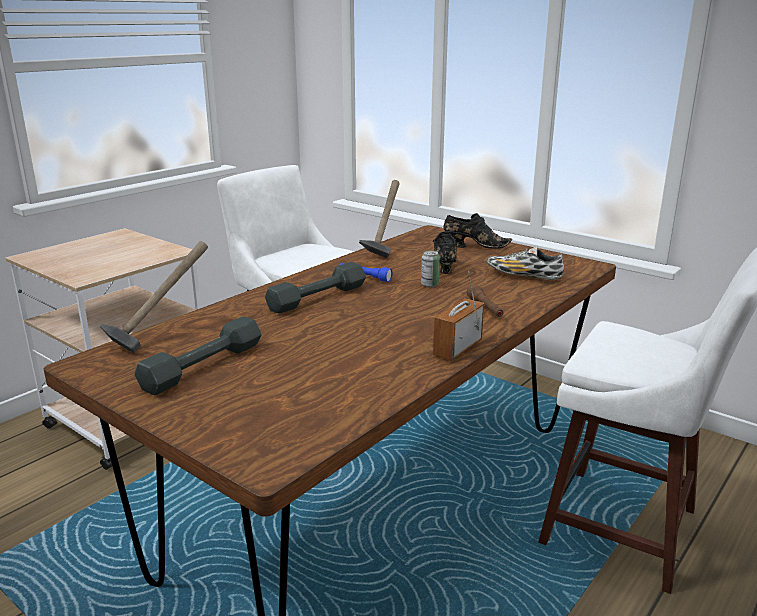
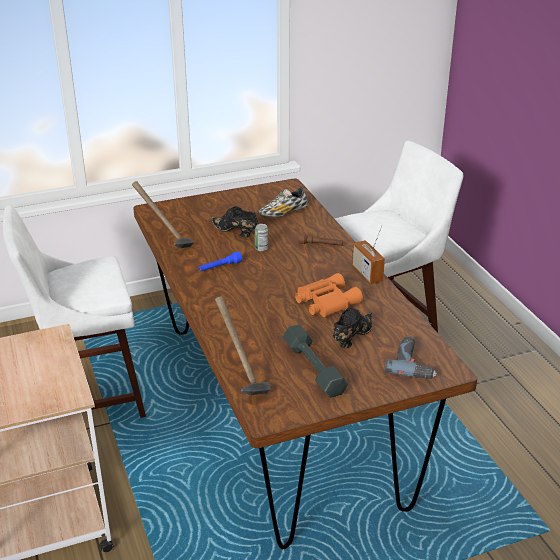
camera: 60 degrees left, 10 degrees up
grey dumbbell [265,262,366,313] -> none
black shoe [443,213,512,249] -> black shoe moved to [333,308,372,348]
none -> orange binoculars [295,273,363,317]
none -> power drill [384,337,437,379]

